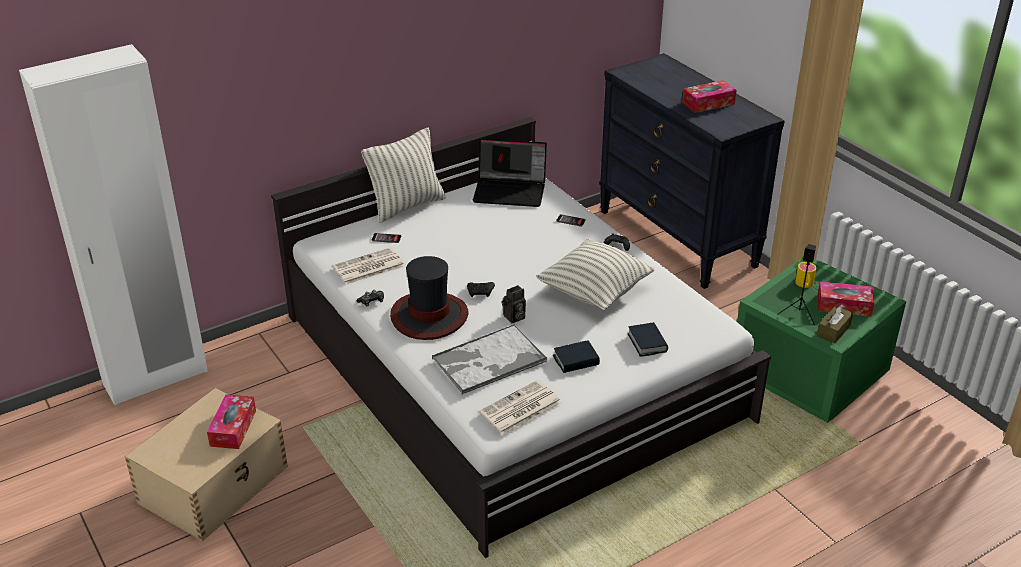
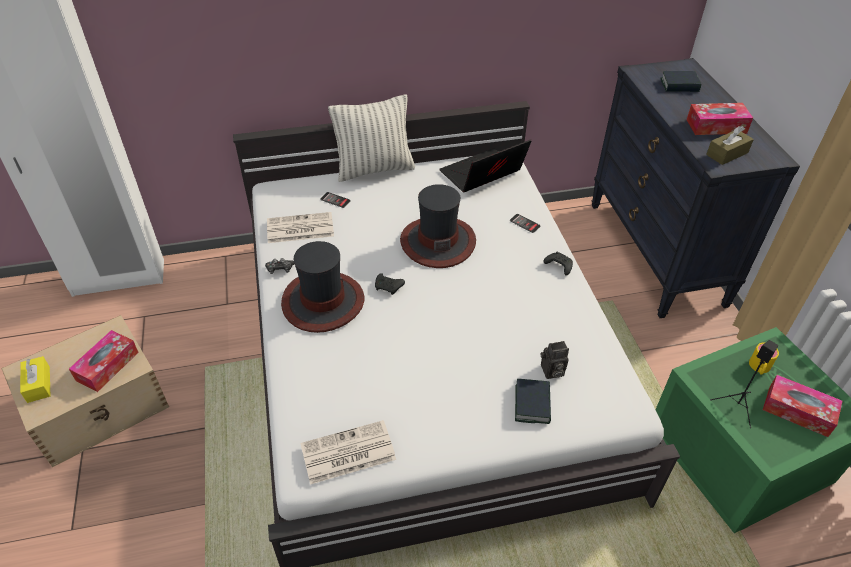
camera: 20 degrees right, 10 degrees up
tray [432,324,547,394] -> none
laptop [473,138,547,207] -> laptop turned 120 degrees clockwise [439,140,531,192]
camera [501,285,526,323] -> camera moved to [541,341,569,379]
pillow [536,239,655,310] -> none
book [553,340,600,373] -> book moved to [660,71,701,92]
brown tissue box [817,305,853,343] -> brown tissue box moved to [706,126,754,165]
none -> yellow tissue box [20,356,50,403]
none -> hat [400,184,476,268]

